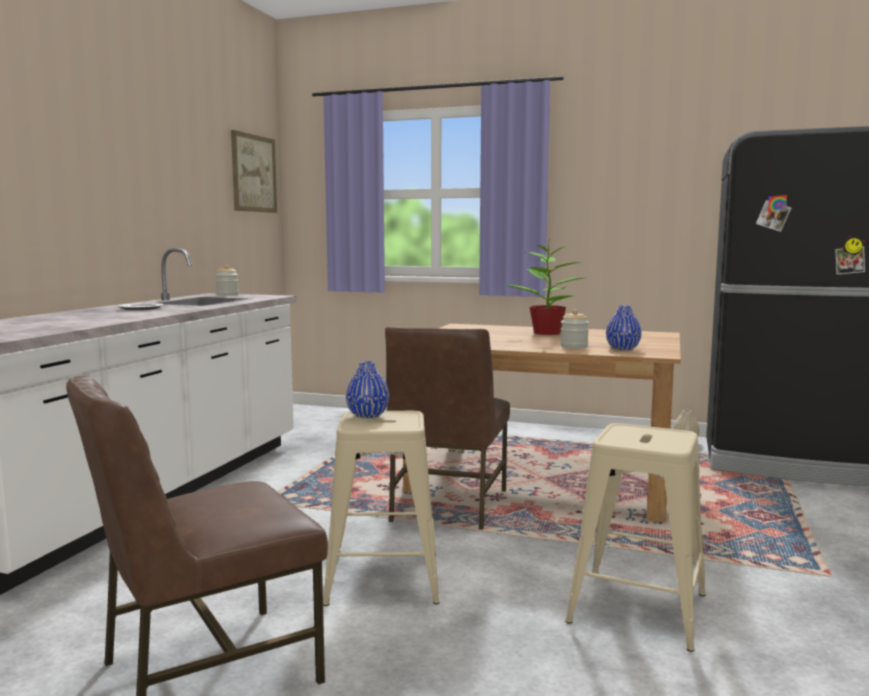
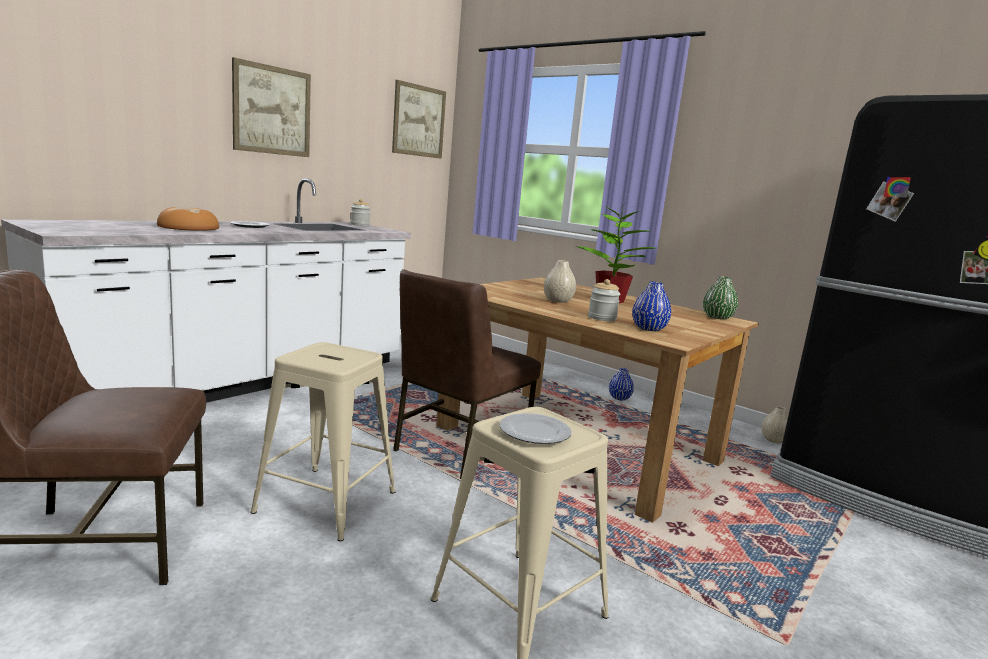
camera: 20 degrees right, 5 degrees up
blue vase [346,361,389,418] -> blue vase moved to [609,368,634,401]
none -> bread [157,207,219,231]
none -> picture [232,57,311,157]
none -> plate [499,413,572,444]
none -> beige vase [544,260,576,303]
none -> green vase [703,276,738,320]

